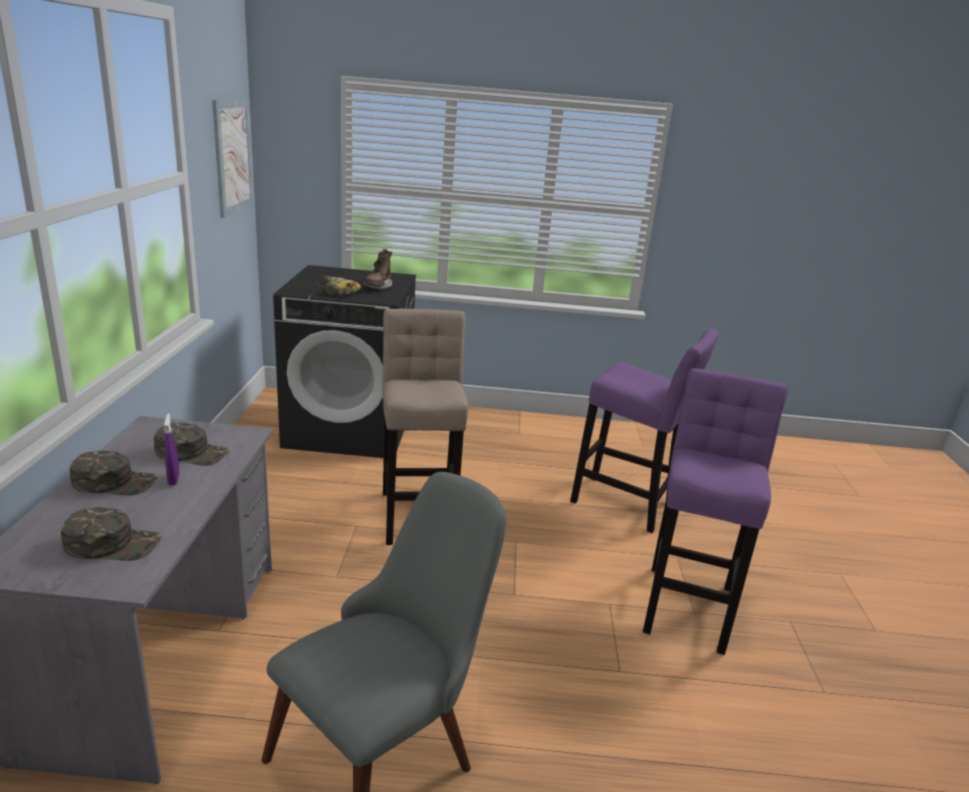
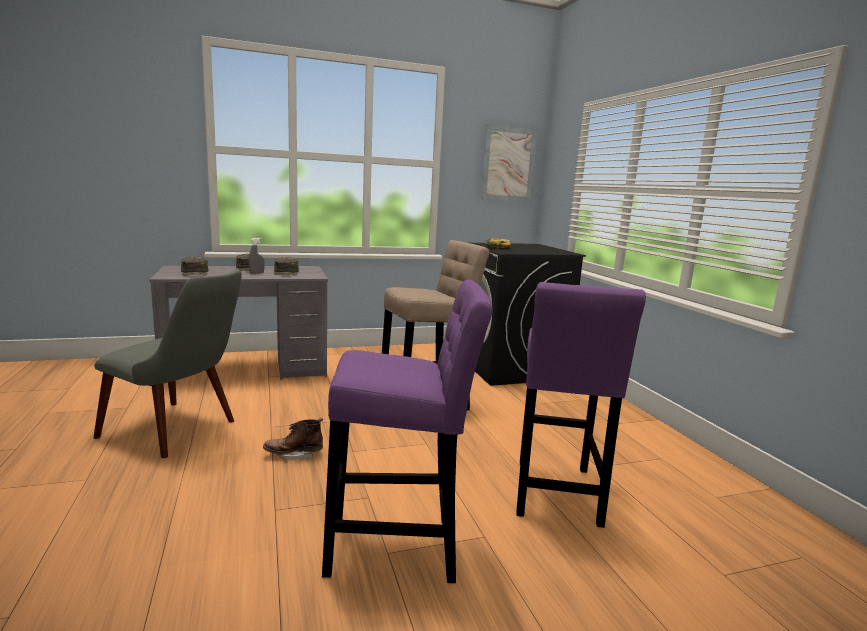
camera: 70 degrees right, 10 degrees down
purple spray bottle [164,413,179,486] -> grey spray bottle [248,238,265,274]
brown boot [363,249,392,289] -> brown boot moved to [263,418,323,460]

